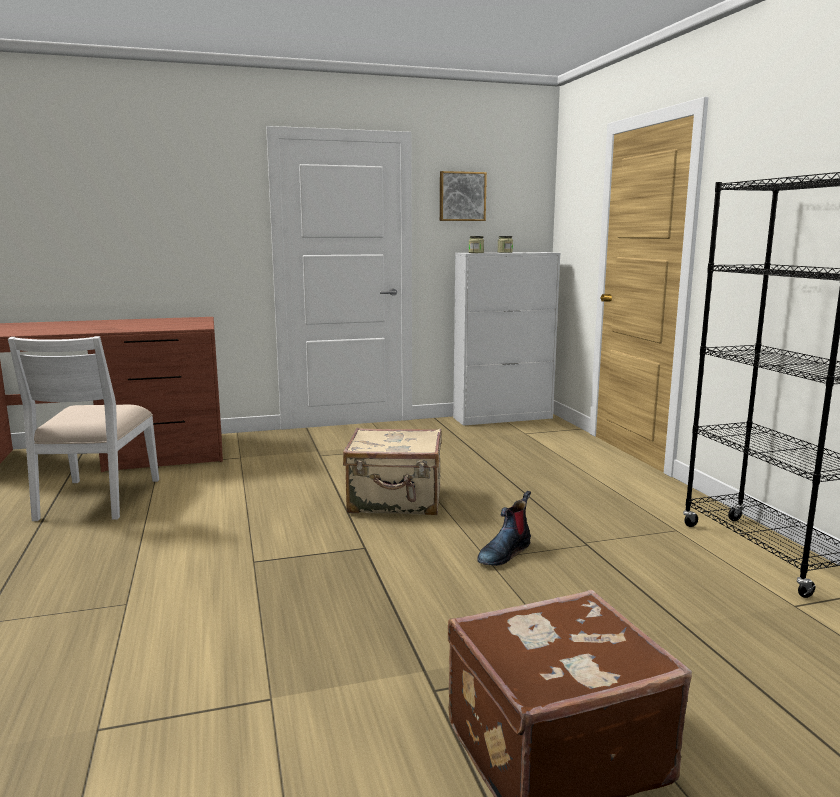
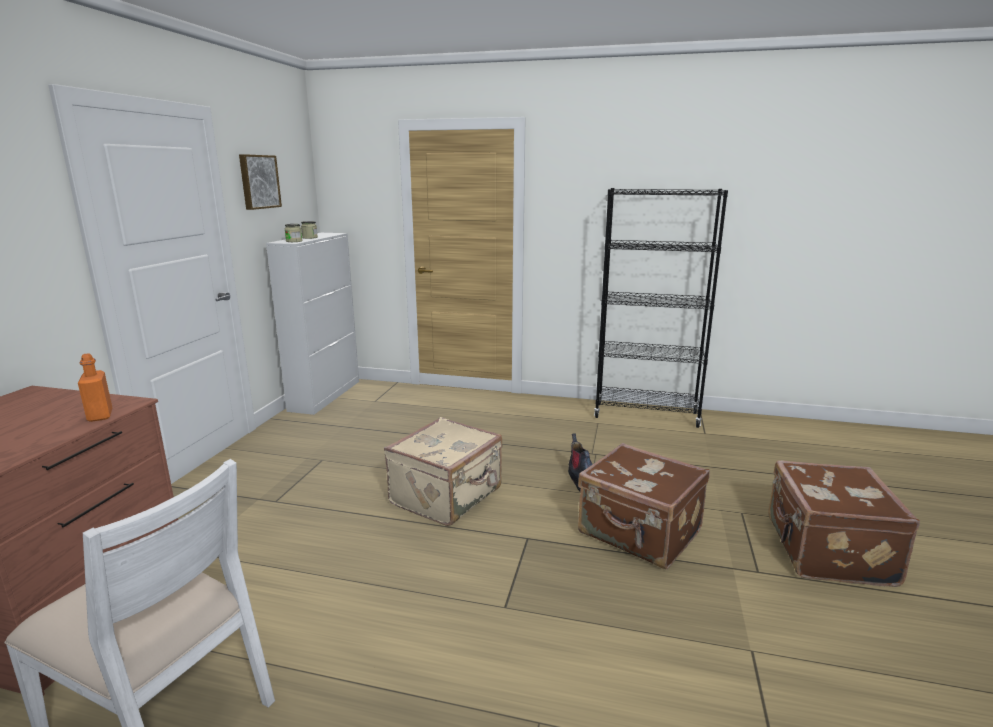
camera: 60 degrees left, 5 degrees up
none -> orange bottle [78,353,112,422]
none -> brown suitcase [578,443,710,569]

